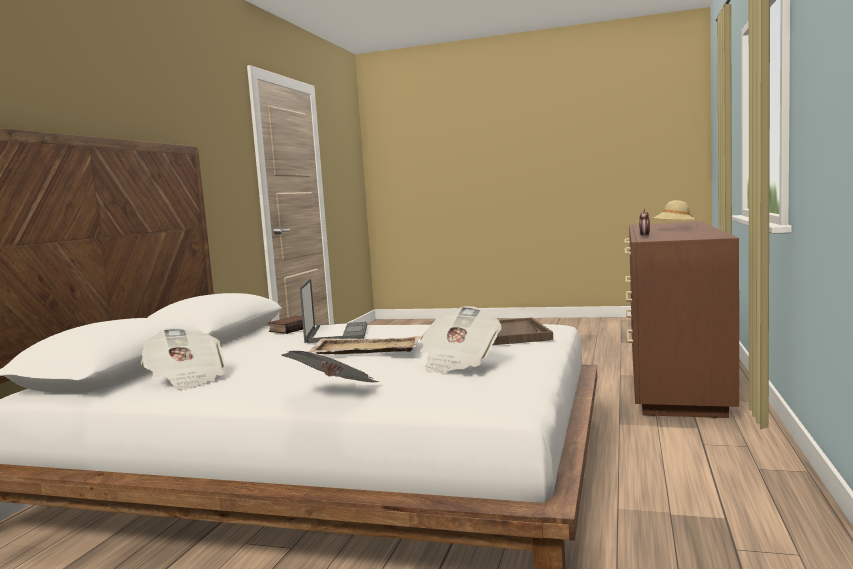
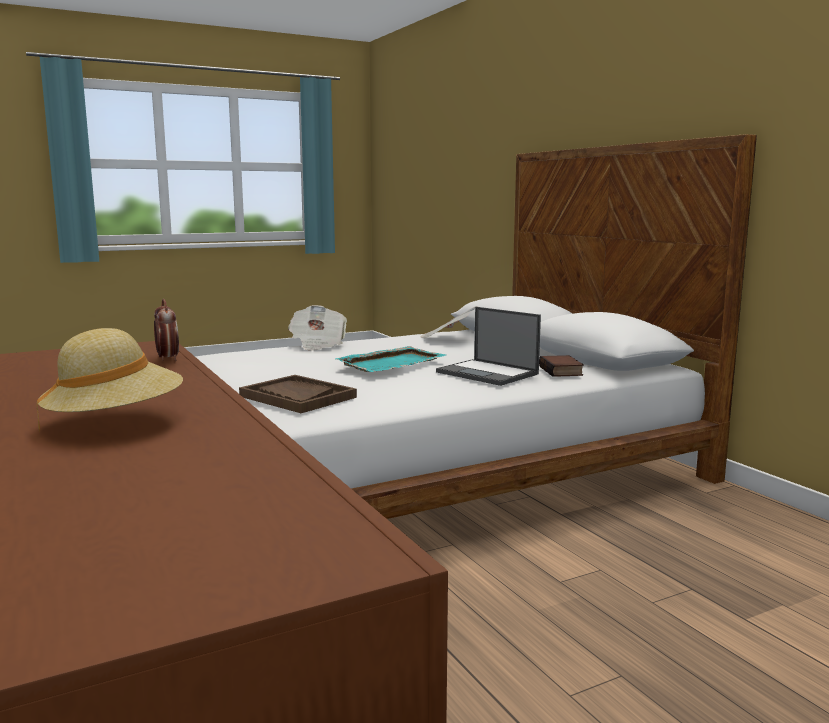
camera: 135 degrees right, 5 degrees up
beige tray [307,336,420,354] -> turquoise tray [336,346,446,372]
newspaper [420,306,502,373] -> none

